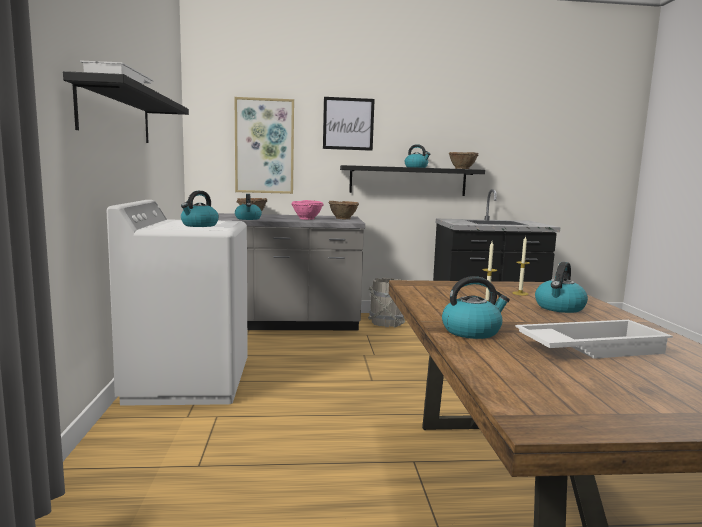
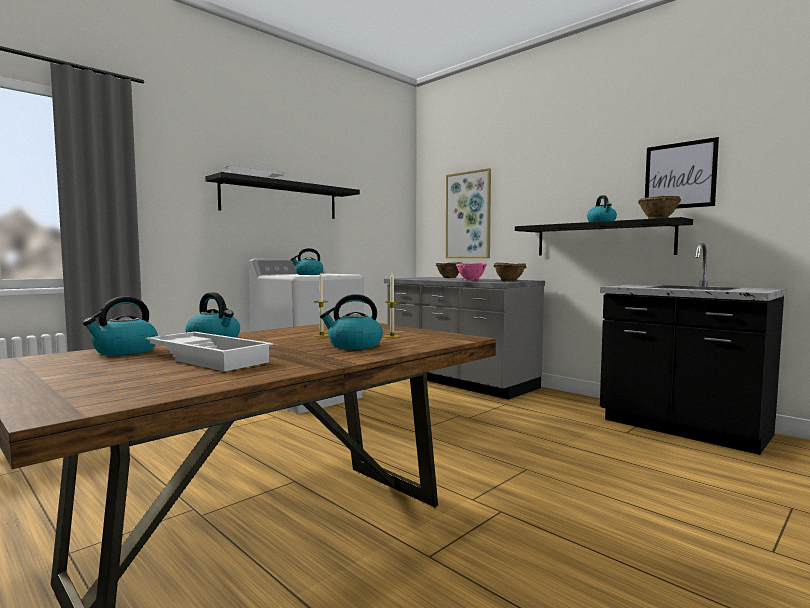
camera: 50 degrees right, 5 degrees down
kettle [235,194,262,220] -> kettle moved to [83,296,158,355]
picture [323,97,375,151] -> picture moved to [645,137,719,209]
grey bucket [368,278,405,328] -> none

